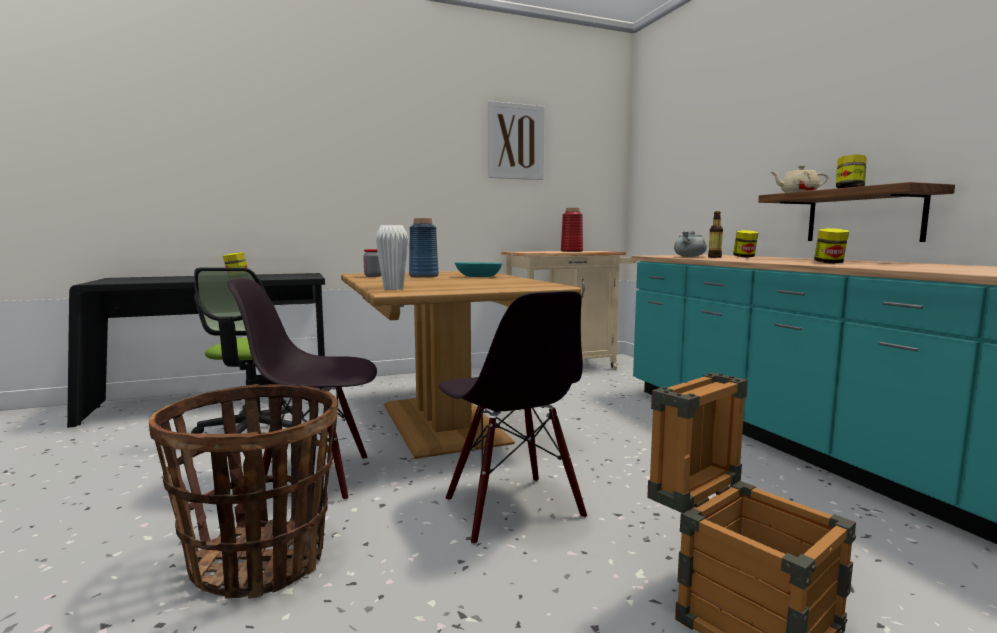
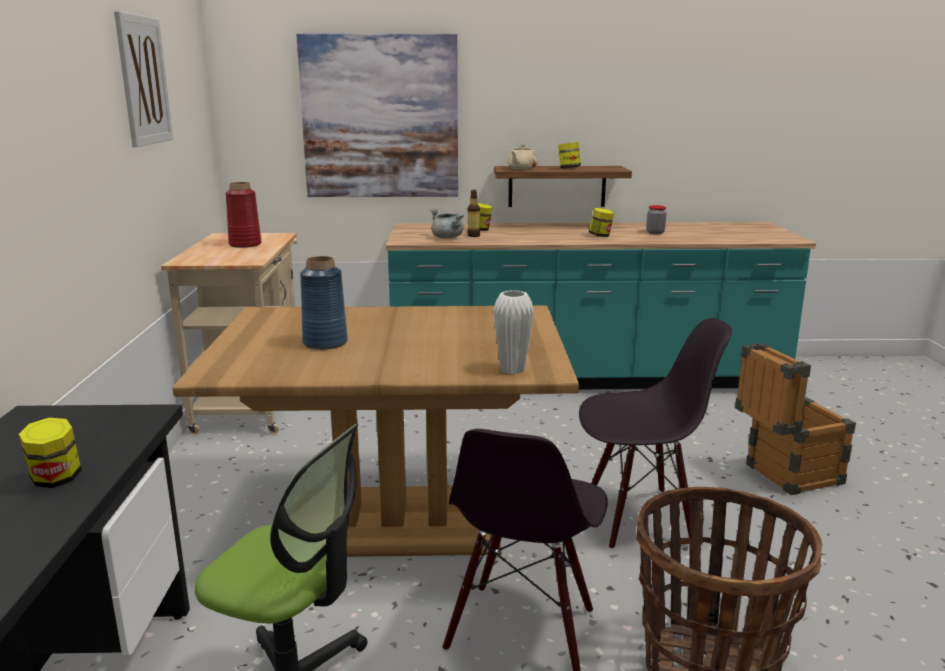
camera: 70 degrees left, 10 degrees up
jar [363,249,382,277] -> jar moved to [646,205,666,234]
turquoise bowl [455,262,502,277] -> none
none -> picture [296,34,458,197]

